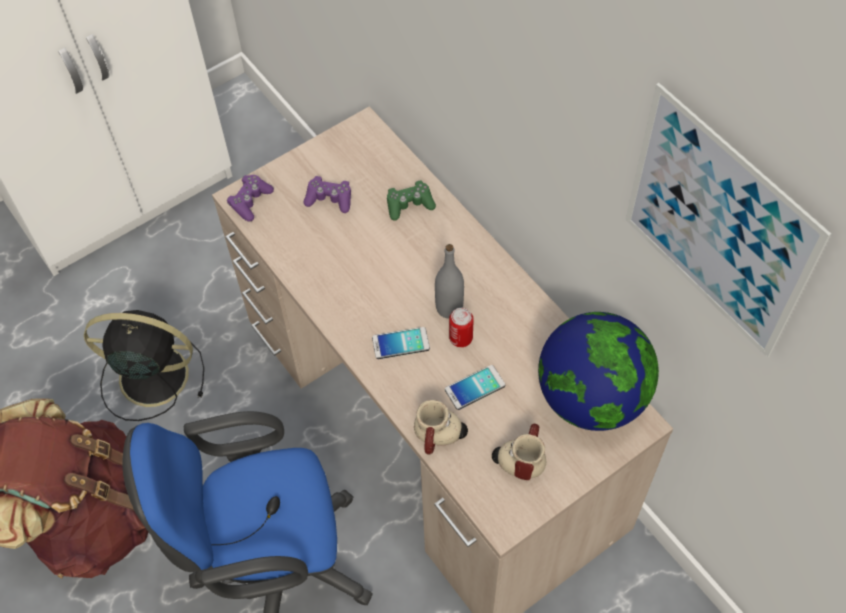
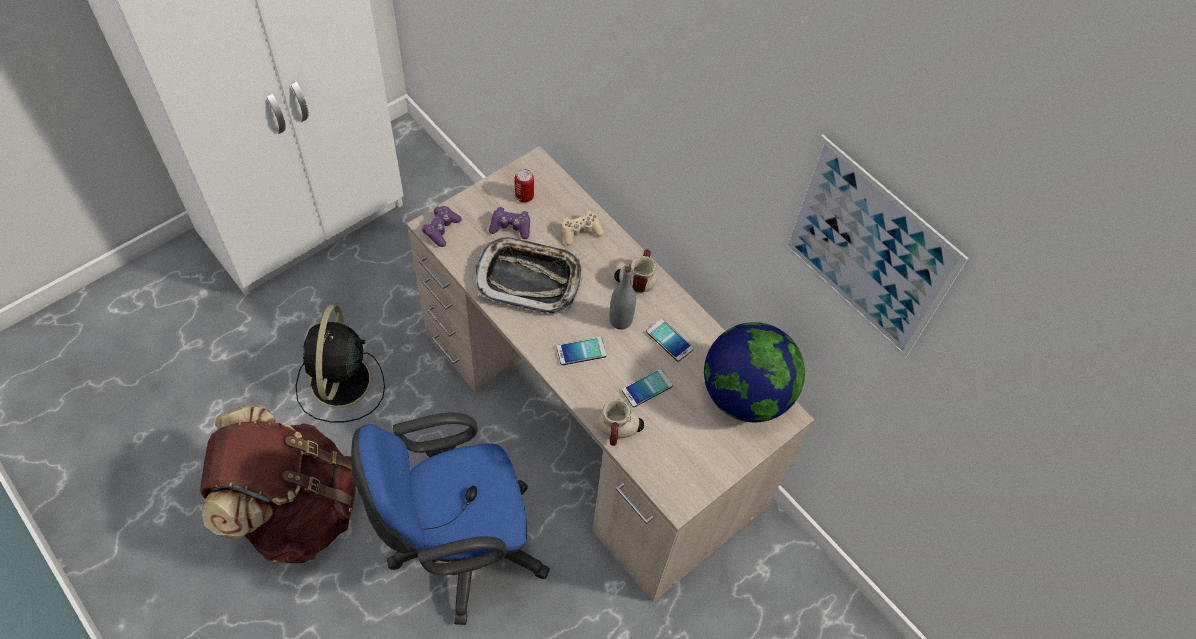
camera: 10 degrees left, 0 degrees up
black fan [84,310,204,421] -> black fan turned 90 degrees counterclockwise [295,305,385,422]
green game controller [387,180,436,221] -> beige game controller [562,211,604,246]
can [449,308,474,347] -> can moved to [515,169,534,203]
mug [492,424,546,480] -> mug moved to [614,250,656,292]
none -> tray [476,237,582,314]
none -> phone [647,319,693,362]

